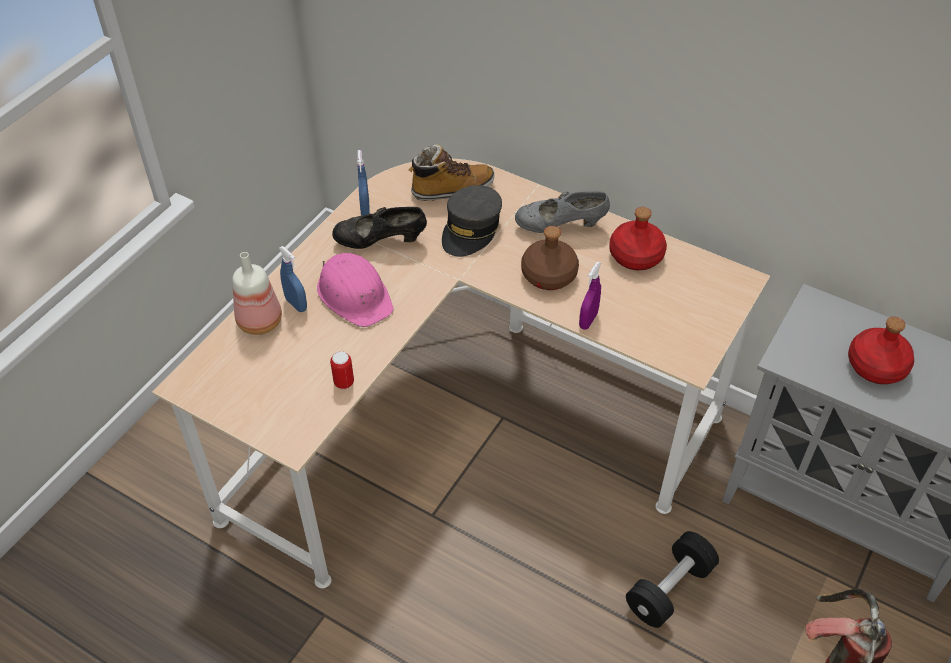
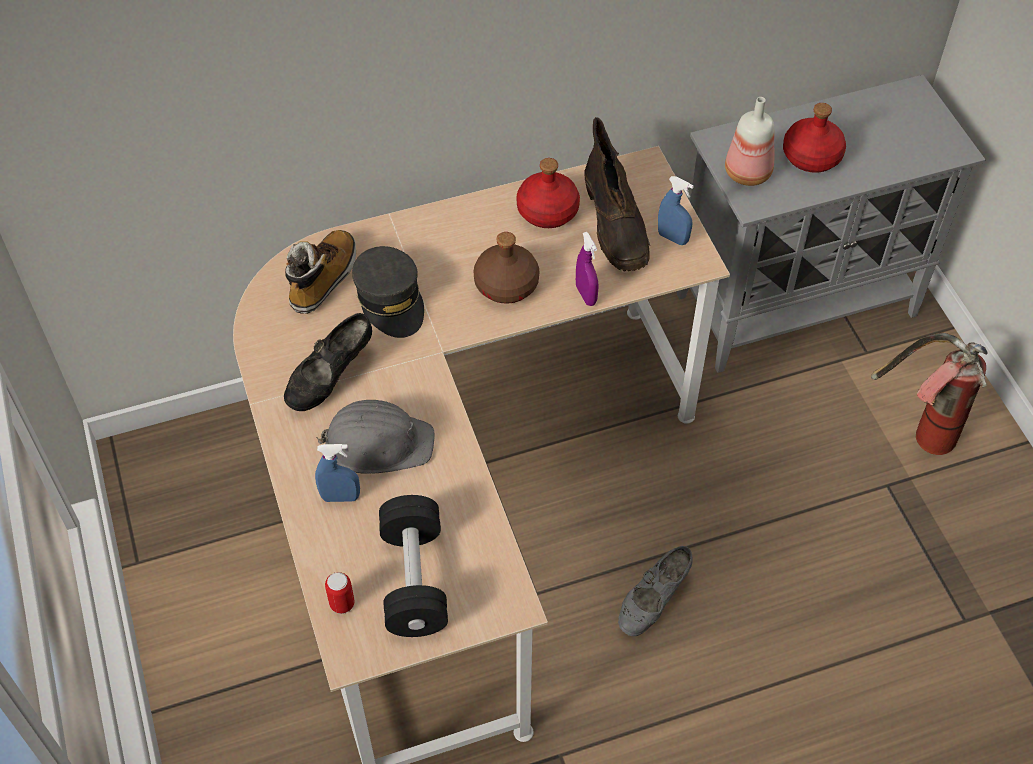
camera: 50 degrees left, 5 degrees up
bottle [232,252,282,335] -> bottle moved to [725,97,774,186]
pink hard hat [317,253,394,327] -> grey hard hat [316,400,435,474]
can [330,351,354,389] -> can moved to [325,572,354,614]
blue spray bottle [357,150,370,216] -> blue spray bottle moved to [658,176,694,245]
grey shoe [515,191,610,233] -> grey shoe moved to [618,546,693,636]
black dumbbell [626,531,719,628] -> black dumbbell moved to [379,495,448,637]
none -> brown boot [584,117,650,272]

